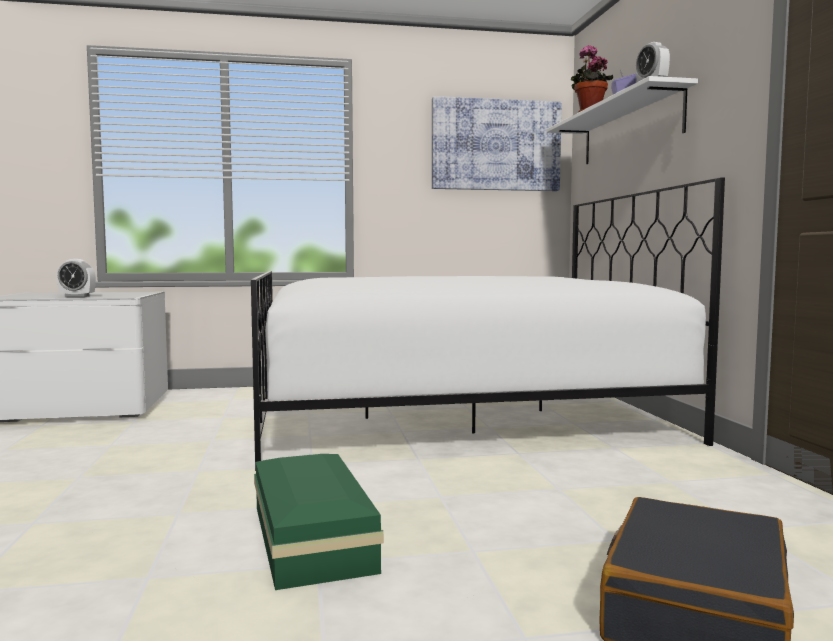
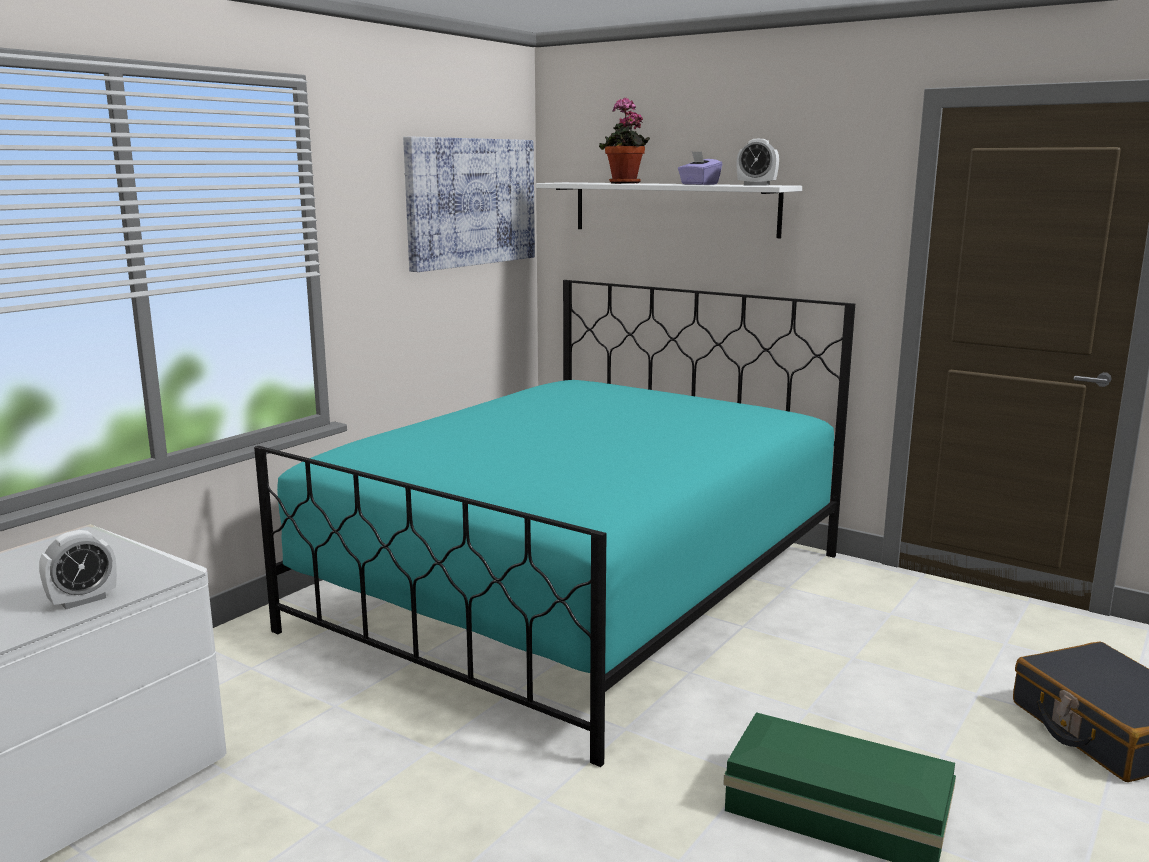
camera: 45 degrees left, 10 degrees up
white bed [251,177,725,471] -> turquoise bed [254,280,855,767]

